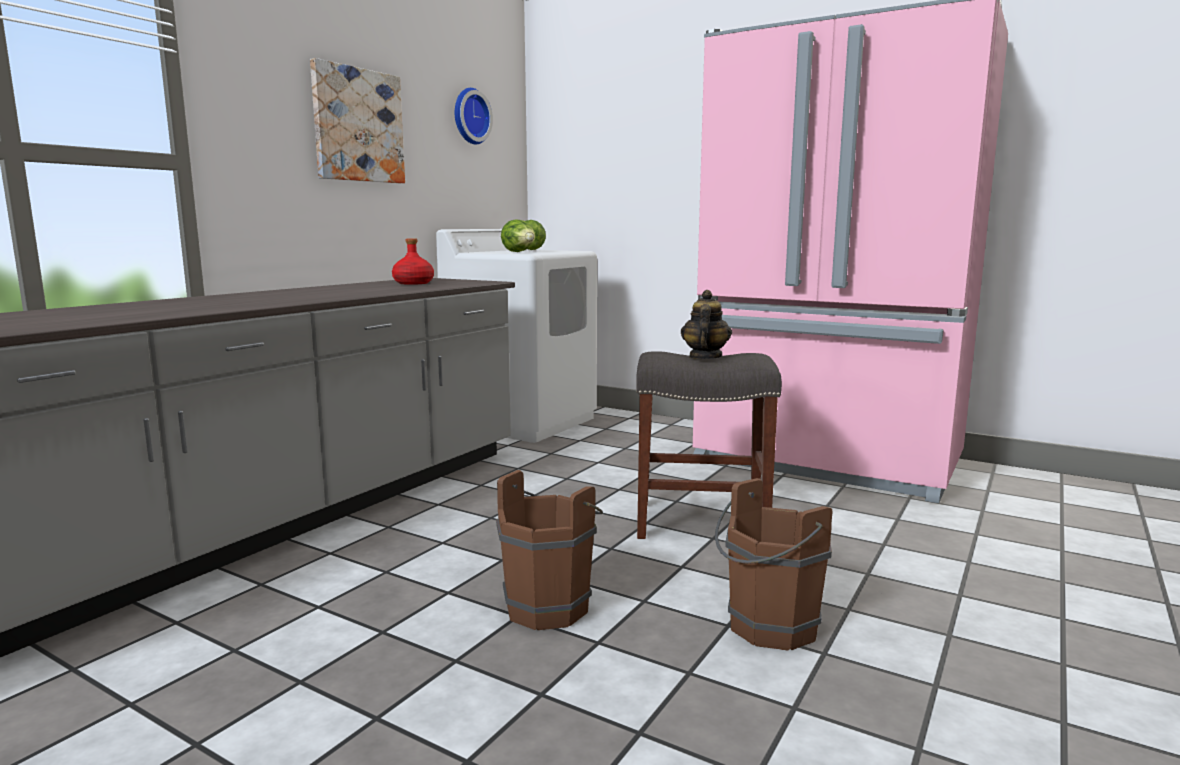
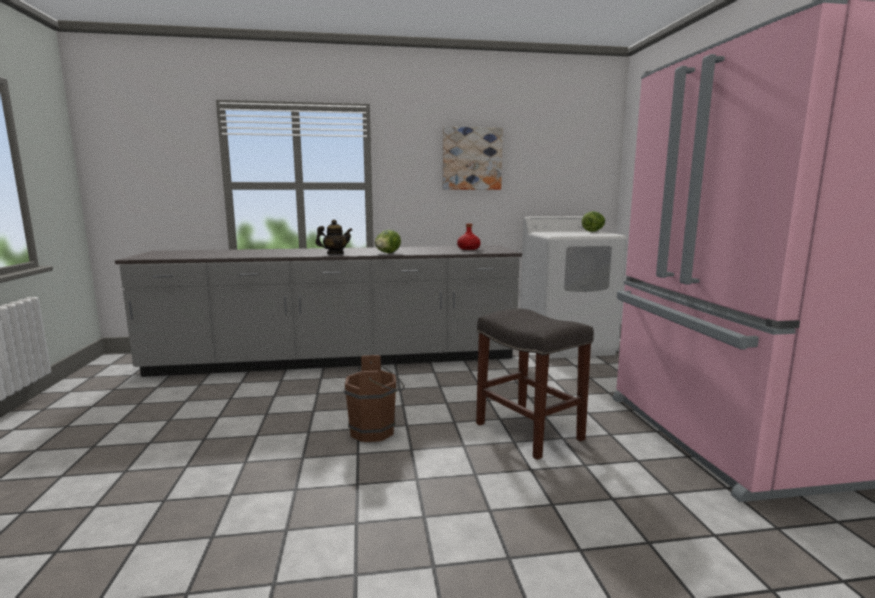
camera: 50 degrees right, 0 degrees up
wall clock [455,88,493,145] -> none
lettuce [501,219,536,252] -> lettuce moved to [375,230,401,253]
teapot [681,290,732,359] -> teapot moved to [315,219,352,254]
brown bucket [715,478,832,650] -> none

